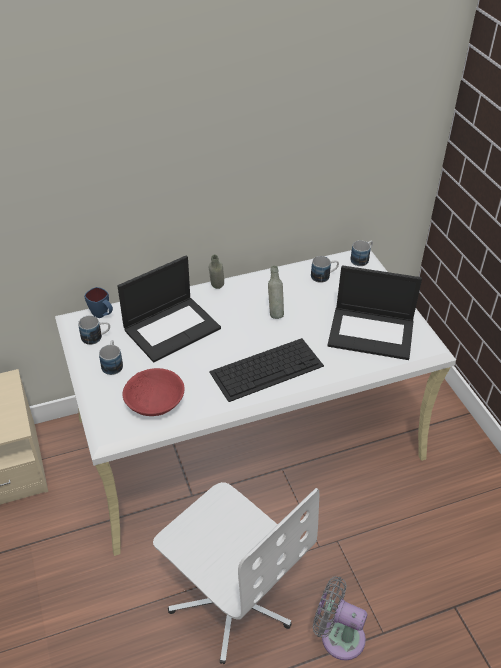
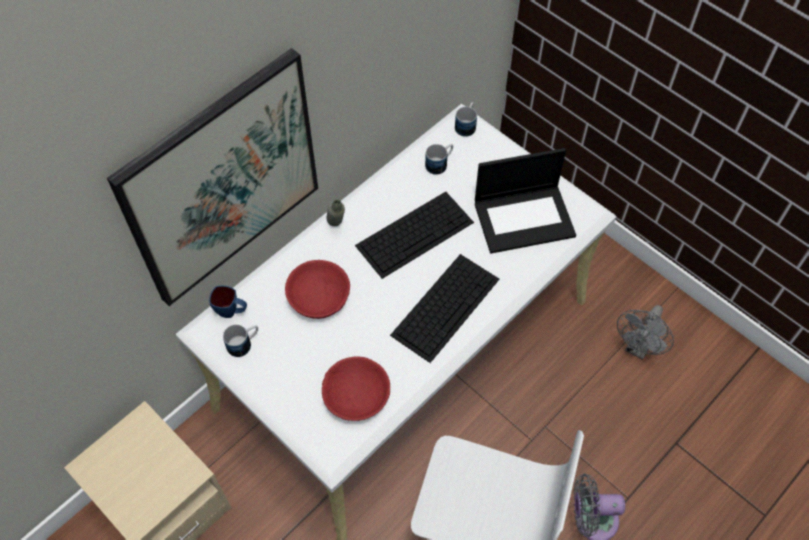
camera: 25 degrees left, 15 degrees up
mug [99,340,123,375] -> none
laptop [117,256,221,362] -> red bowl [285,260,350,319]
grey bottle [268,266,284,319] -> keyboard [355,192,474,279]
none -> picture [107,48,318,306]
none -> grey fan [617,305,674,360]

